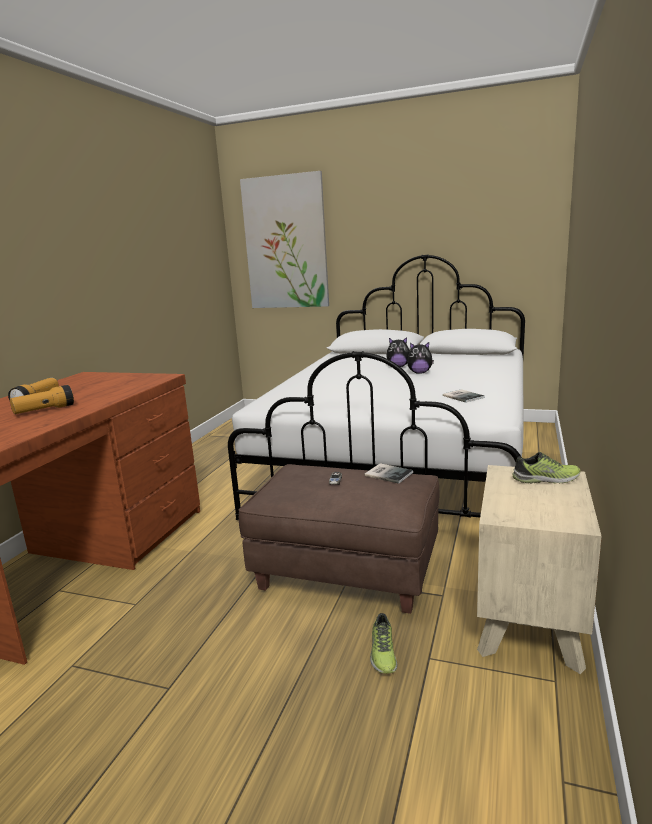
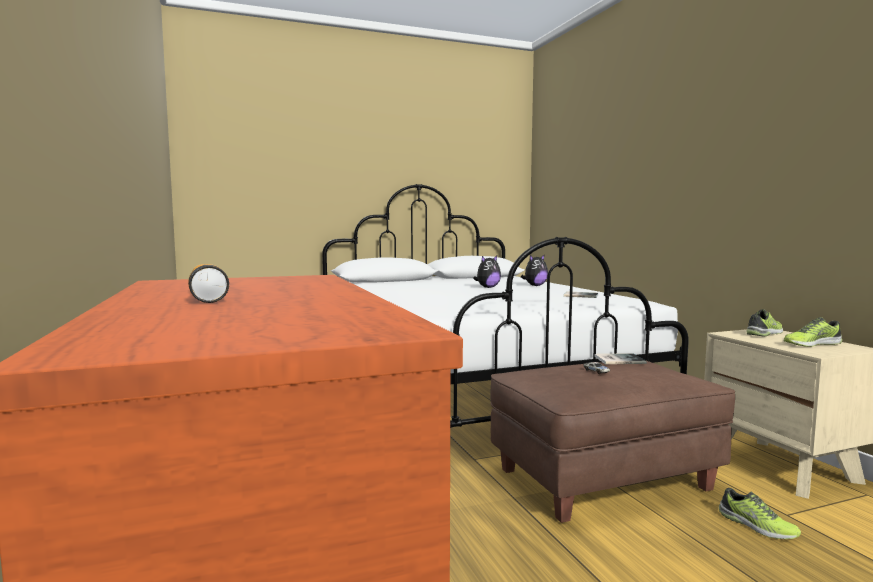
camera: 40 degrees left, 10 degrees down
flashlight [10,385,74,414] -> none
picture [240,171,329,308] -> none
plush toy [386,337,410,367] -> plush toy moved to [521,254,548,286]
none -> shoe [783,317,842,347]

